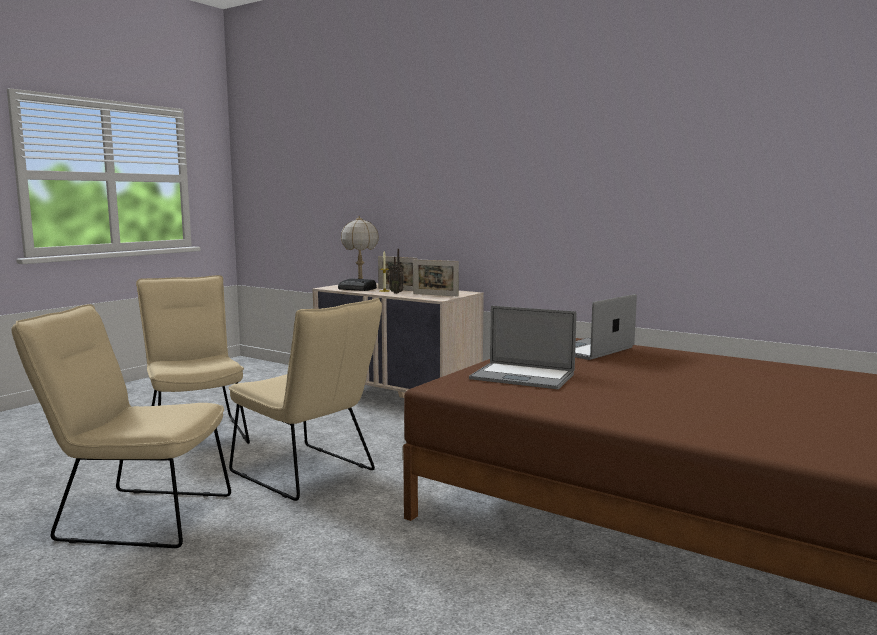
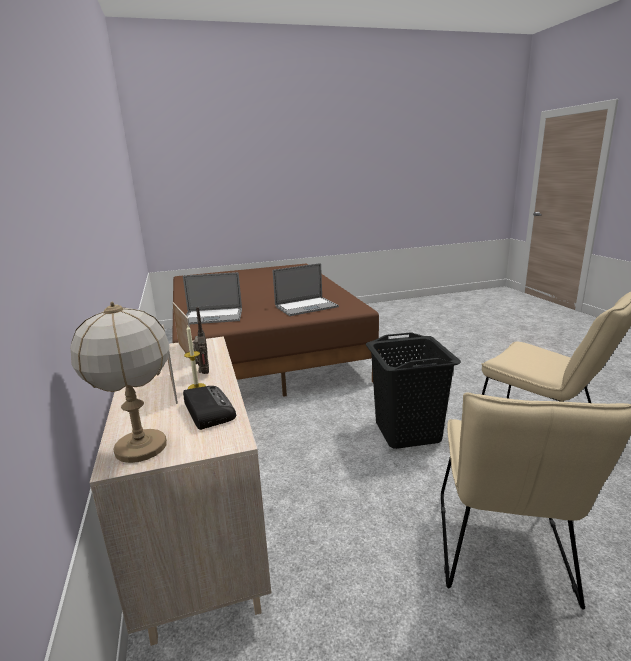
camera: 140 degrees left, 10 degrees up
beige chair [228,297,382,501] -> black laundry basket [366,332,461,449]
laptop [469,306,577,389] -> laptop turned 90 degrees clockwise [273,263,339,316]

